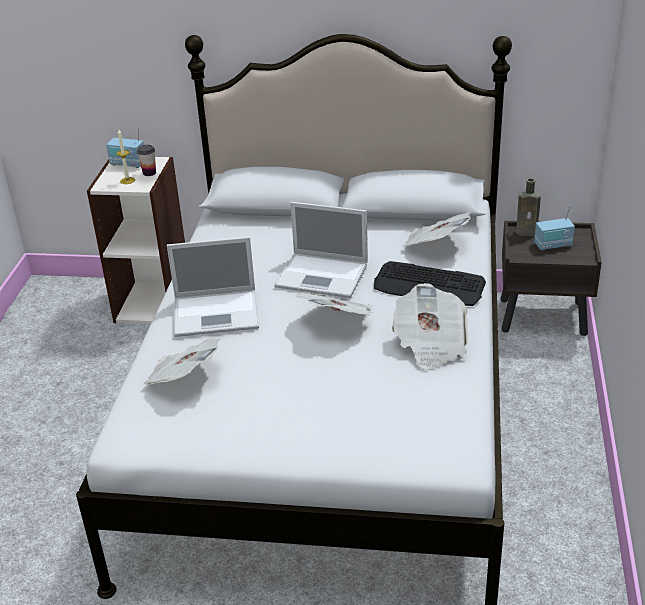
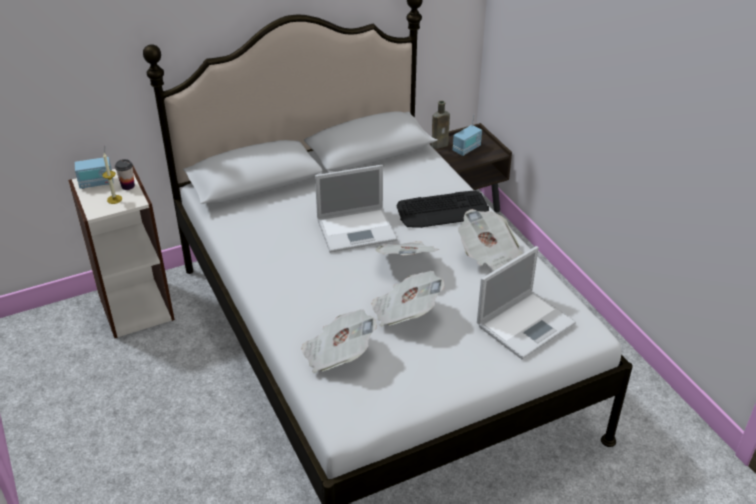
camera: 35 degrees left, 5 degrees up
laptop [167,237,259,337] -> laptop moved to [477,246,576,359]
newspaper [402,212,471,247] -> newspaper moved to [371,271,445,327]

